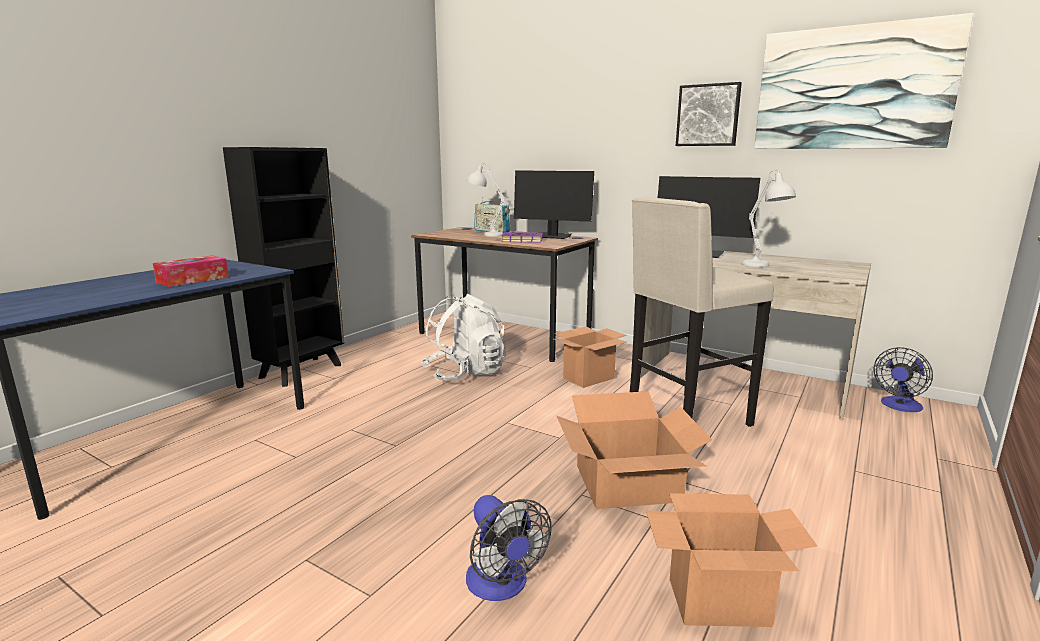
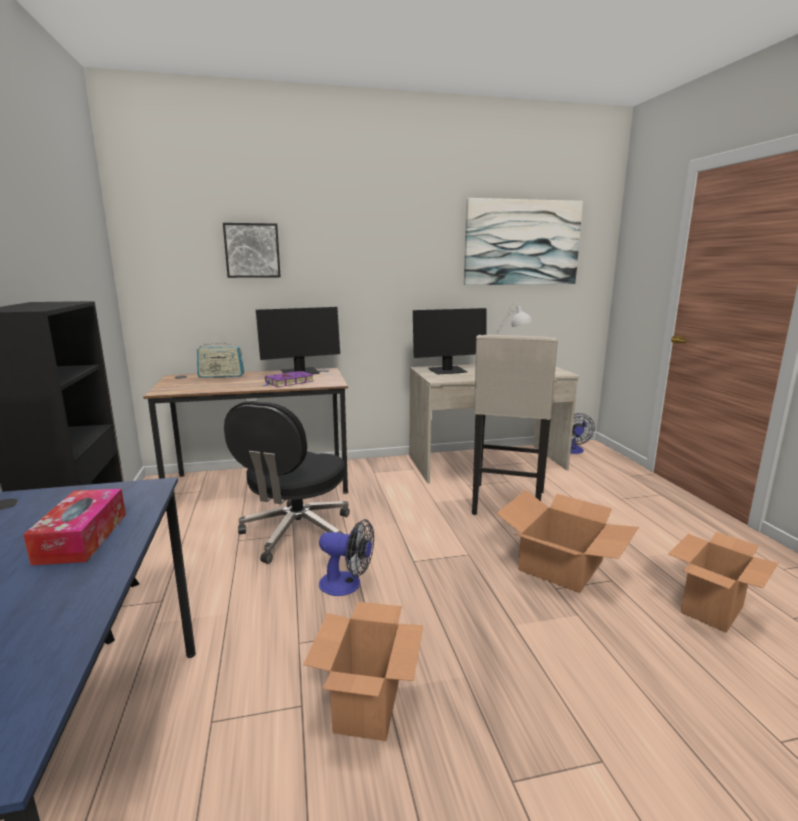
camera: 45 degrees left, 0 degrees up
white backpack [421,294,506,381] -> black office chair [224,401,350,564]
fan [466,495,552,601] -> fan moved to [319,519,374,596]
white table lamp [467,163,505,236] -> none
cardboard box [554,326,627,388] -> cardboard box moved to [303,602,423,741]
picture [676,82,742,146] -> picture moved to [223,223,281,278]

